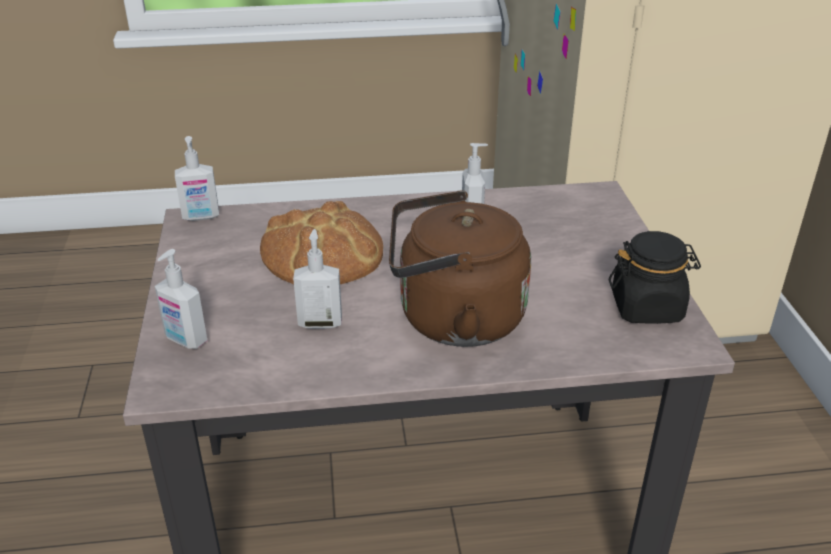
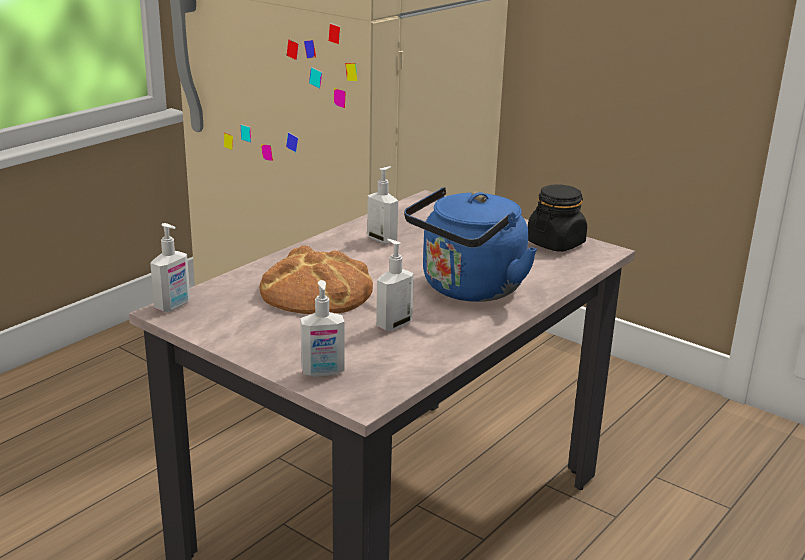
camera: 45 degrees left, 10 degrees down
brown kettle [389,190,531,347] -> blue kettle [404,187,537,302]

